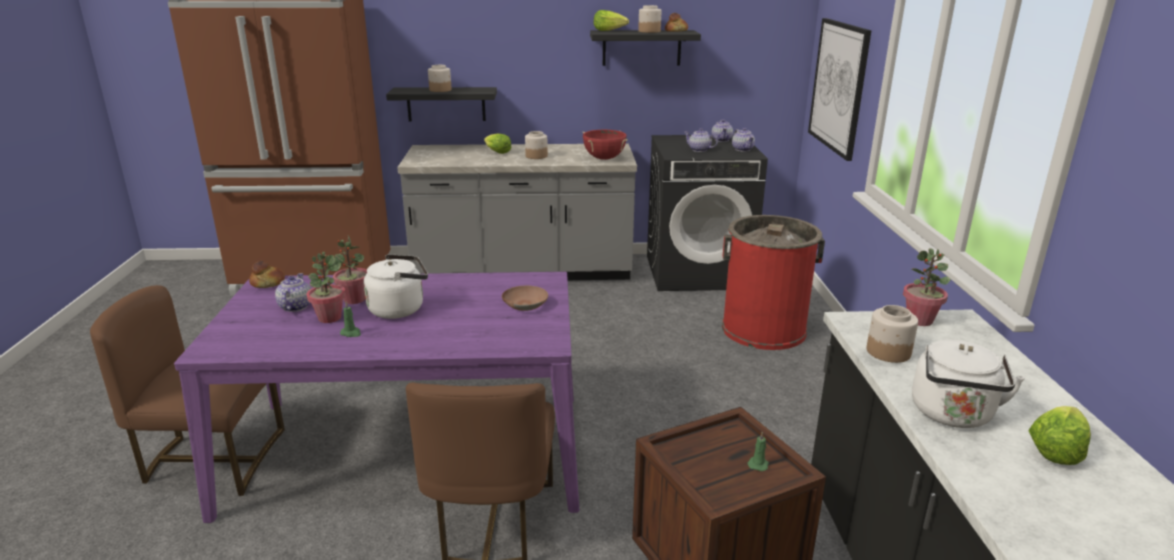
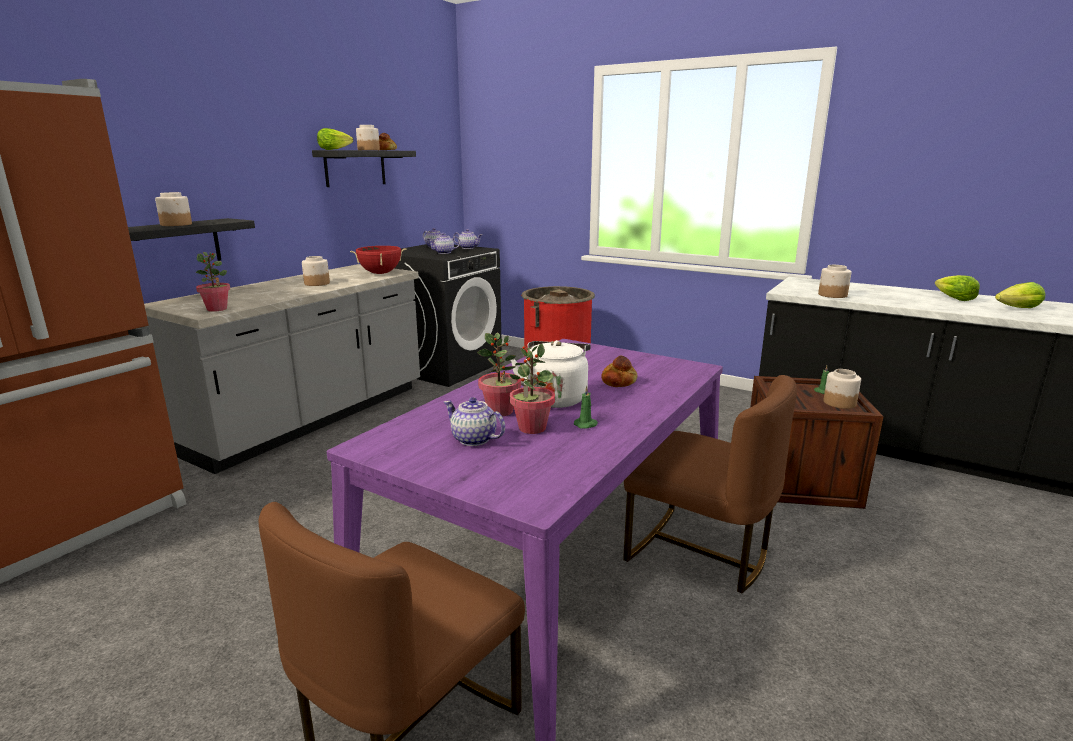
camera: 55 degrees left, 5 degrees down
bread [249,261,285,288] -> bread moved to [601,356,637,387]
lettuce [484,134,512,154] -> lettuce moved to [995,282,1045,308]
brown bowl [502,286,548,311] -> none
picture [808,18,872,161] -> none
potted plant [903,248,950,326] -> potted plant moved to [196,252,230,312]
white kettle [912,340,1025,428] -> none
none -> jar [823,369,861,409]

